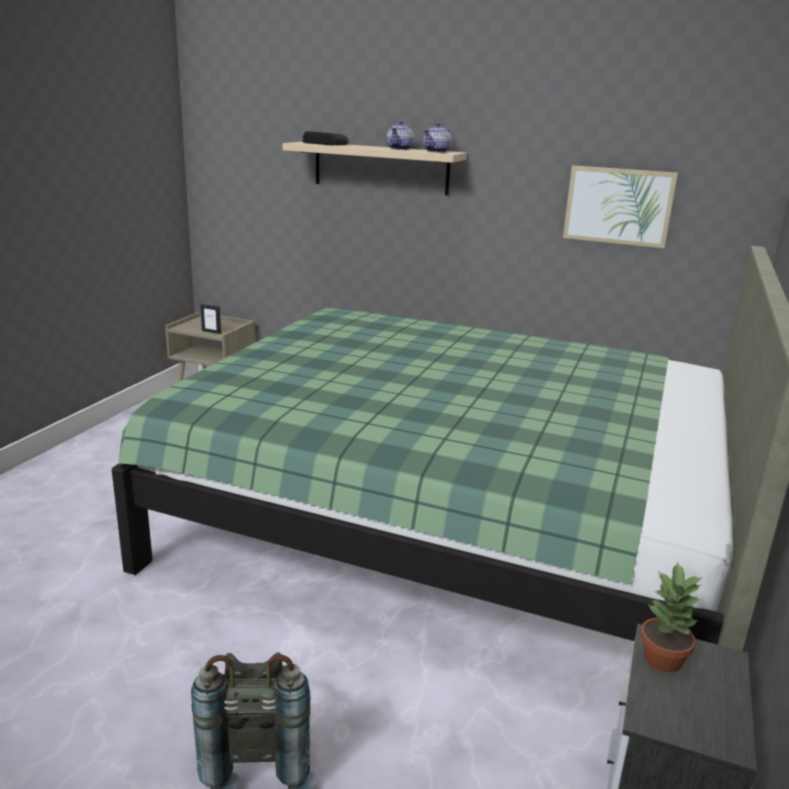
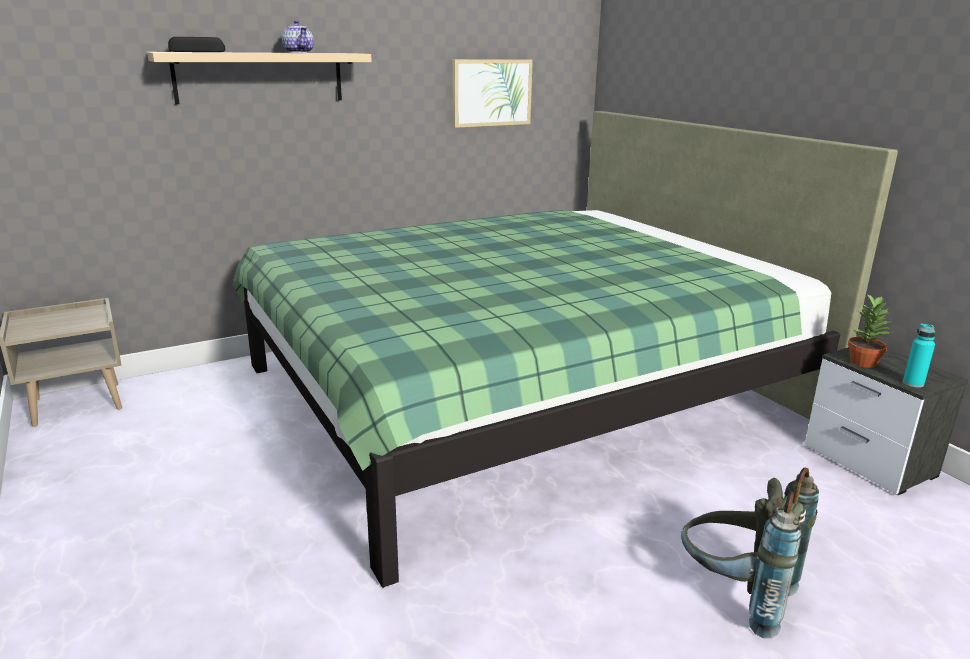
camera: 50 degrees left, 0 degrees up
picture frame [200,304,221,334] -> none
teapot [423,123,451,153] -> none
none -> turquoise bottle [903,324,935,388]

